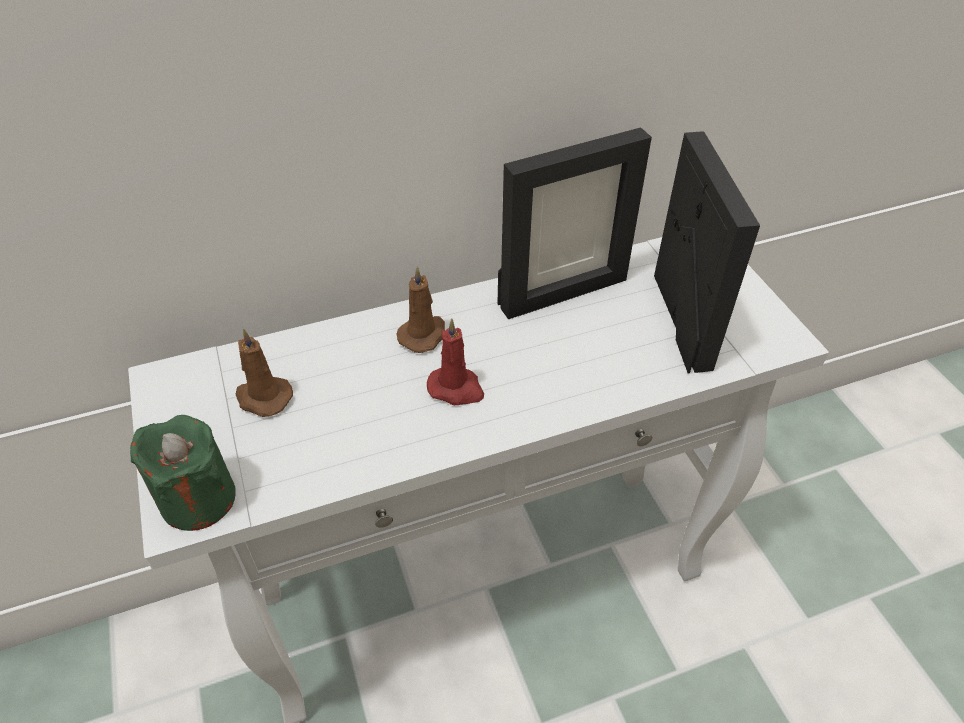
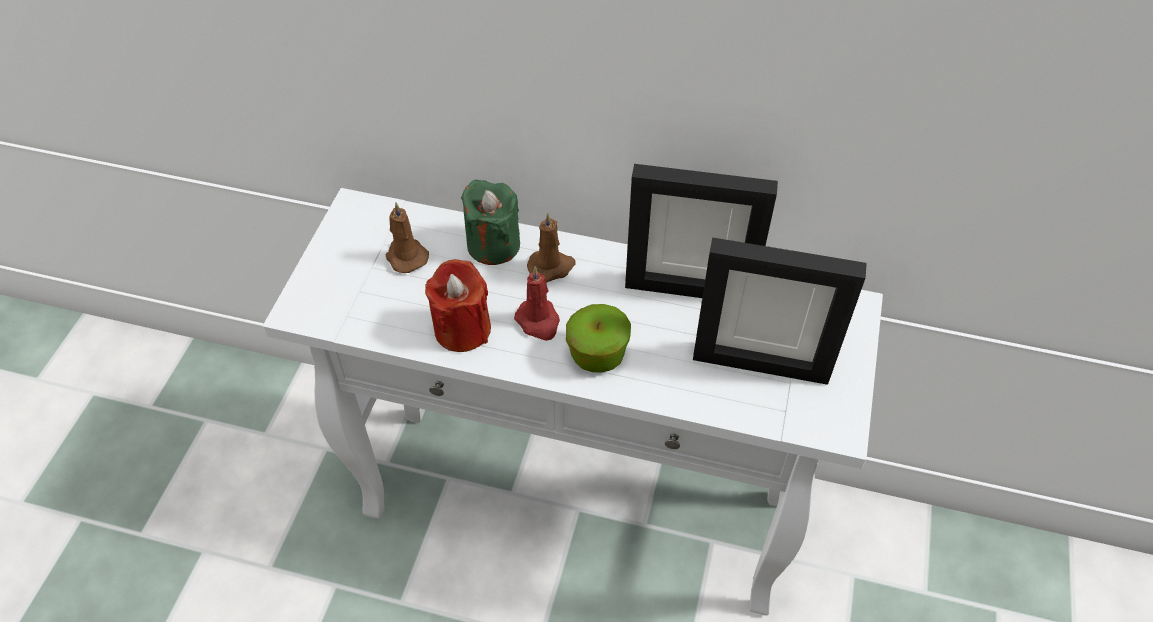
camera: 35 degrees right, 5 degrees up
green candle [130,415,236,531] -> green candle moved to [461,180,520,265]
picture frame [654,131,760,374] -> picture frame turned 75 degrees clockwise [693,238,867,385]
none -> red candle [425,259,491,352]
none -> apple [566,304,631,372]

